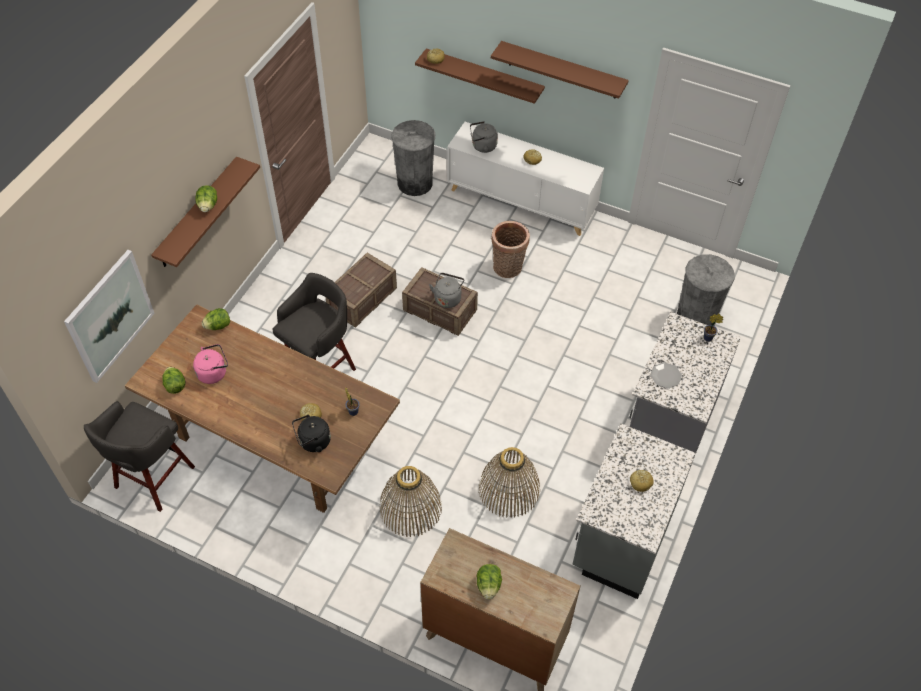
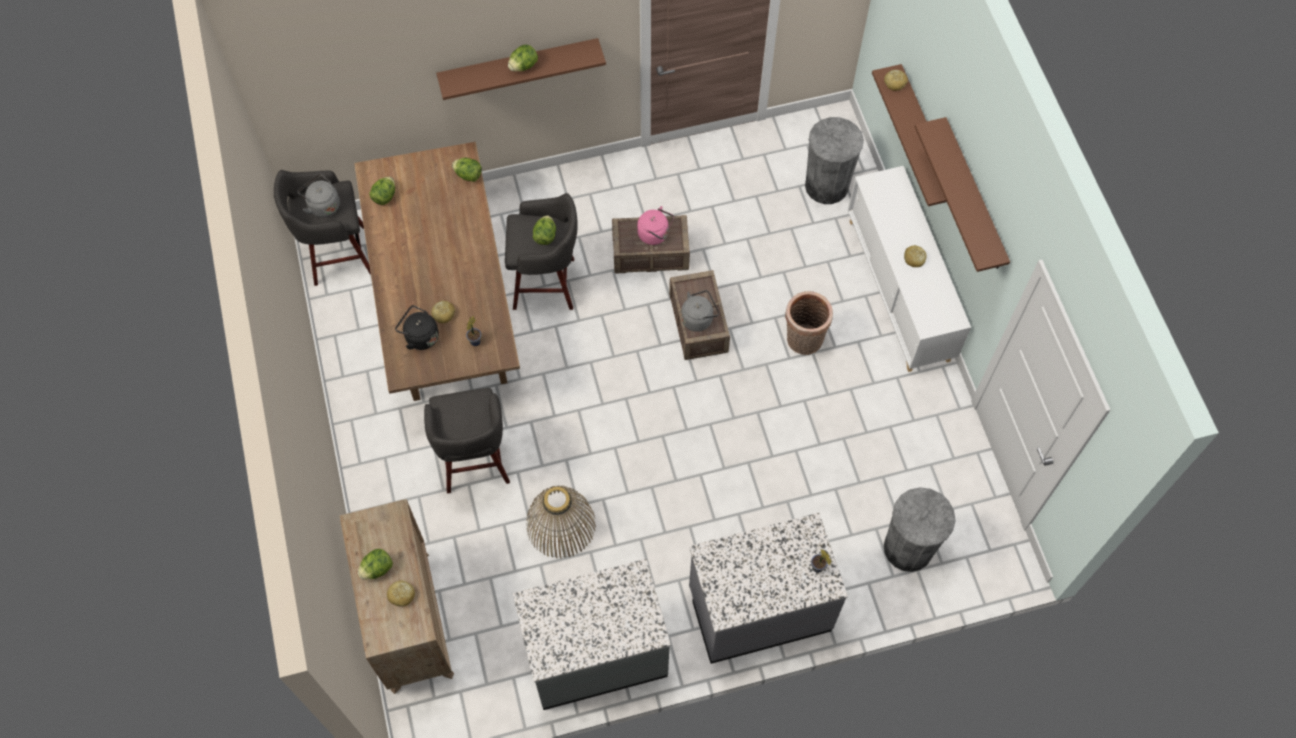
camera: 50 degrees right, 10 degrees up
picture [64,250,154,383] -> none
pink kettle [193,344,228,384] -> pink kettle moved to [637,206,674,245]
basket [379,466,442,537] -> grey stool [424,388,510,494]
grey kettle [470,121,498,153] -> grey kettle moved to [297,174,340,217]
bread [630,470,654,492] -> bread moved to [387,580,415,607]
plate [650,362,682,388] -> none
none -> lettuce [533,215,556,245]

